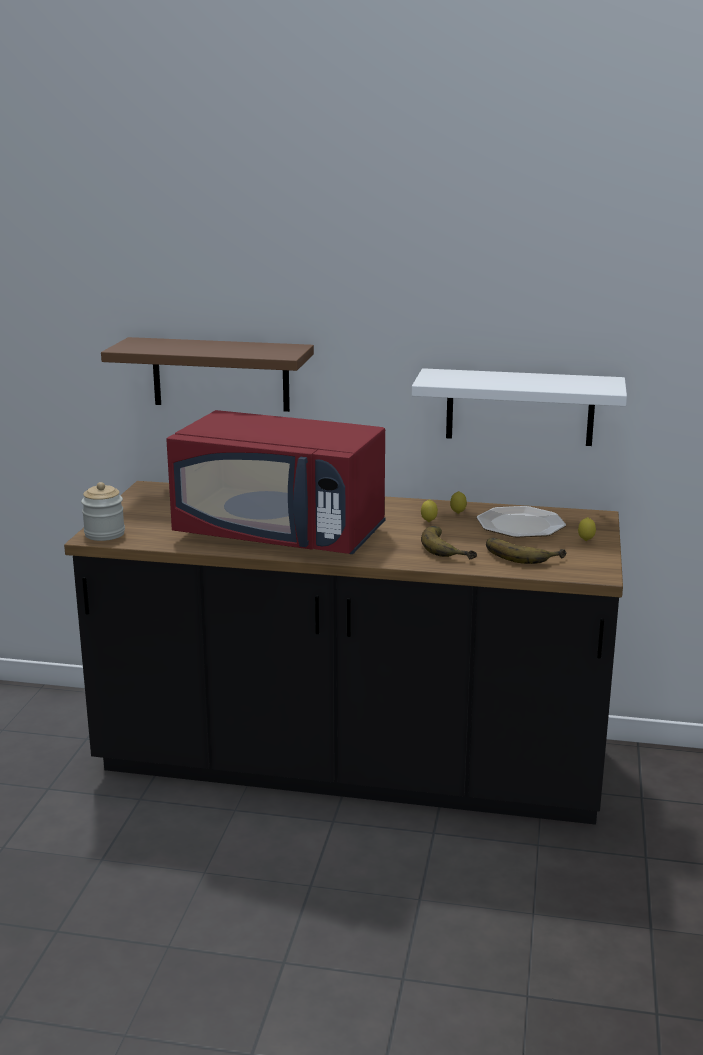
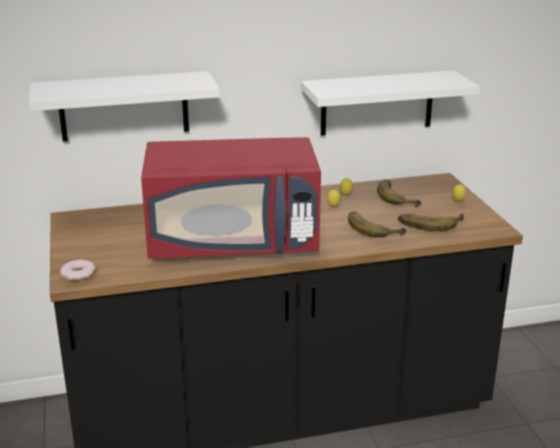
camera: 25 degrees left, 5 degrees up
jar [81,482,125,541] -> donut [60,260,95,281]
brown shelf [101,337,314,412] -> white shelf [29,71,220,142]
plate [477,506,566,538] -> banana [377,180,422,207]

